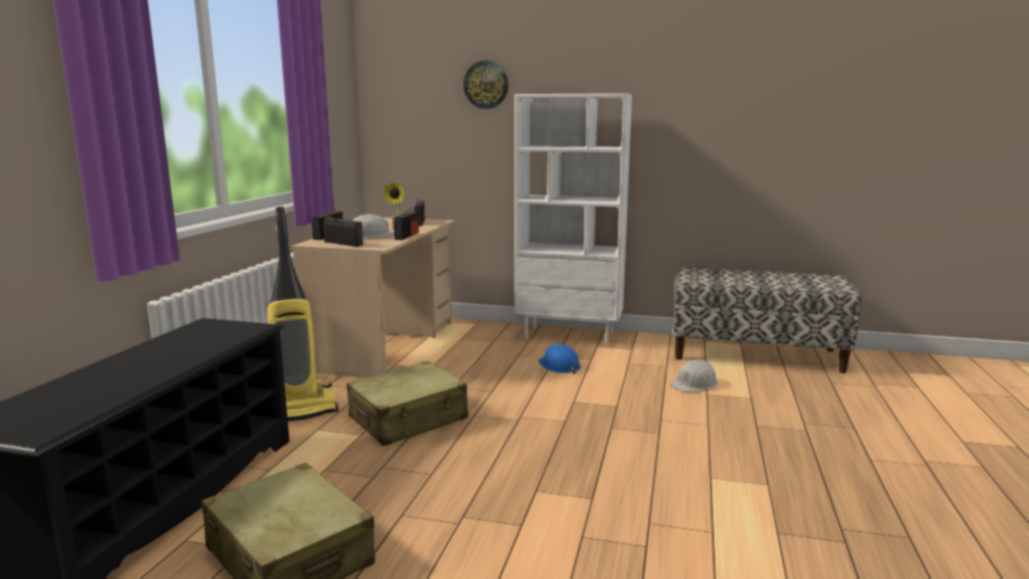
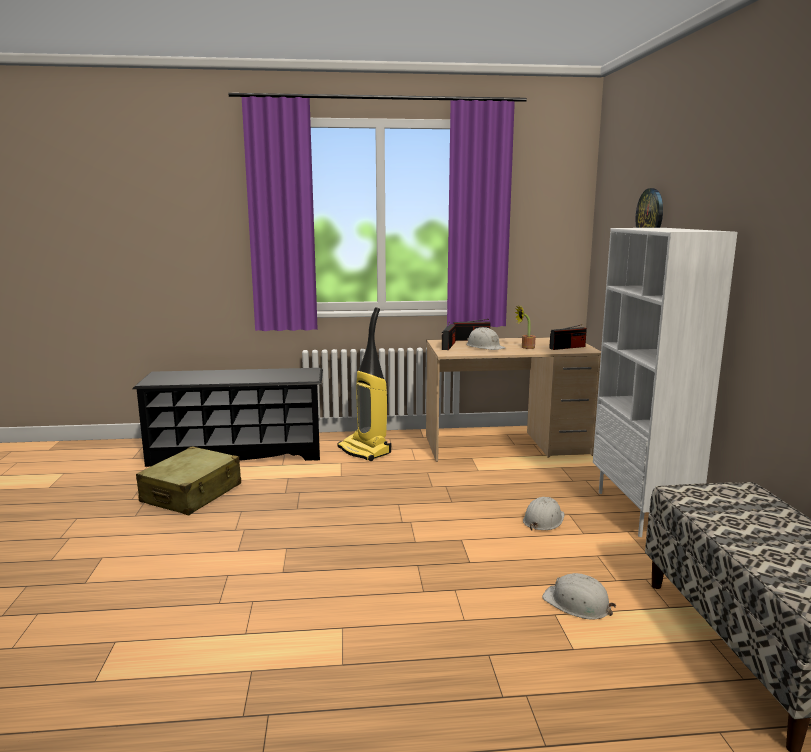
camera: 70 degrees right, 0 degrees up
beige suitcase [346,361,468,446] -> none
radio [394,208,419,240] -> none
blue hard hat [538,344,581,374] -> white hard hat [523,497,564,530]

